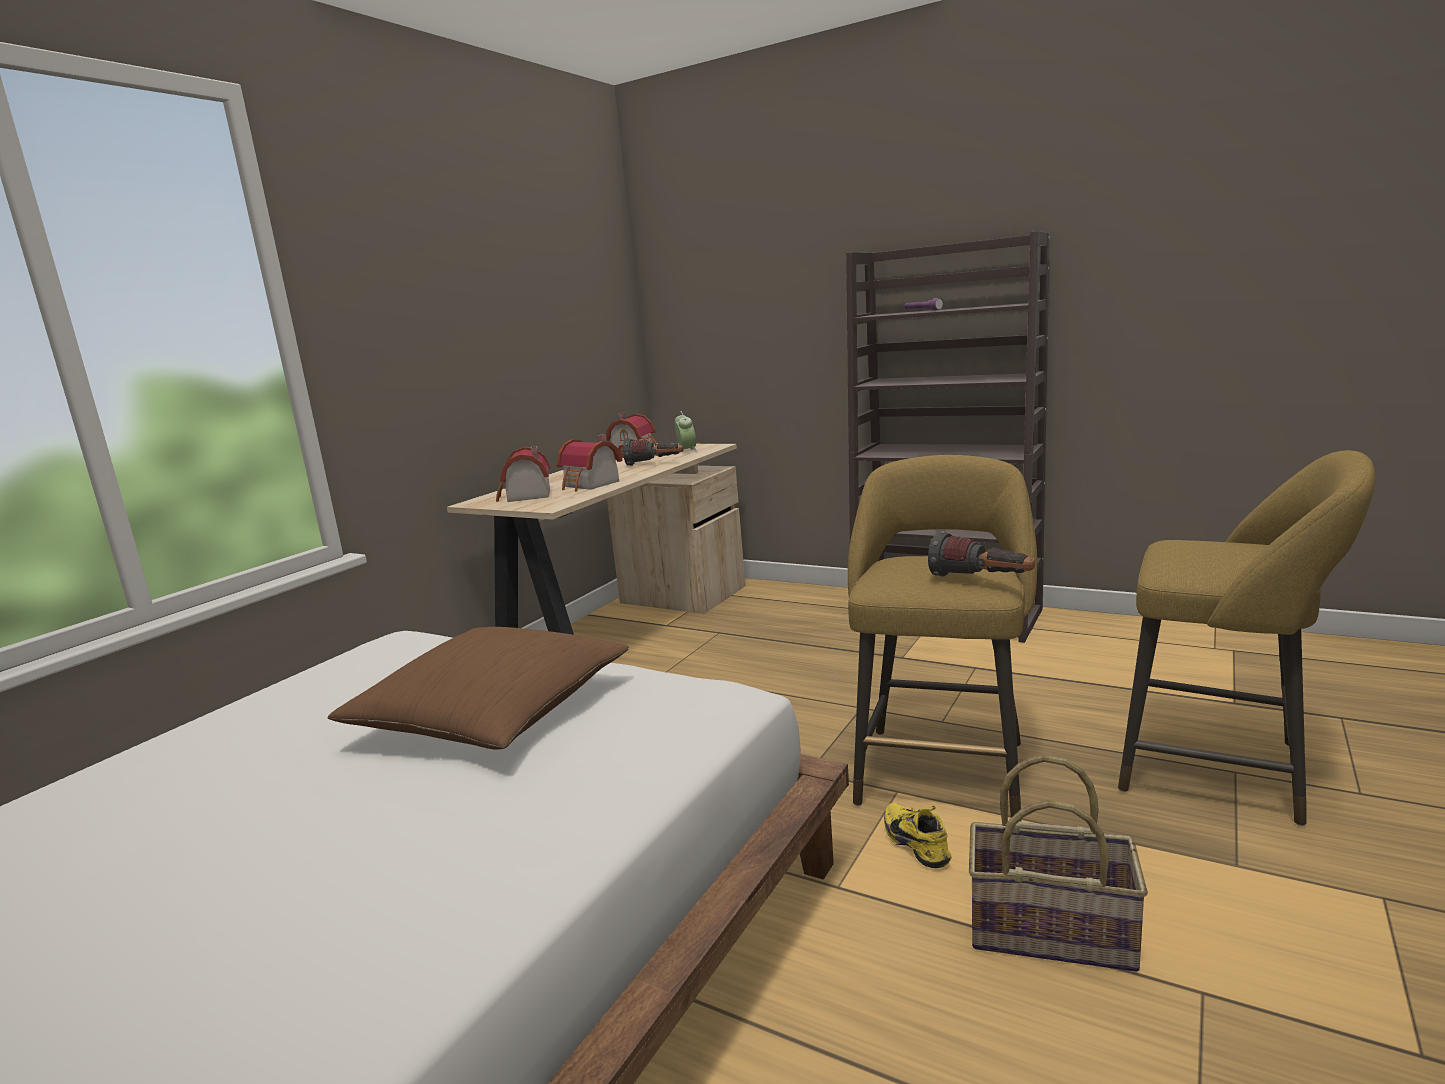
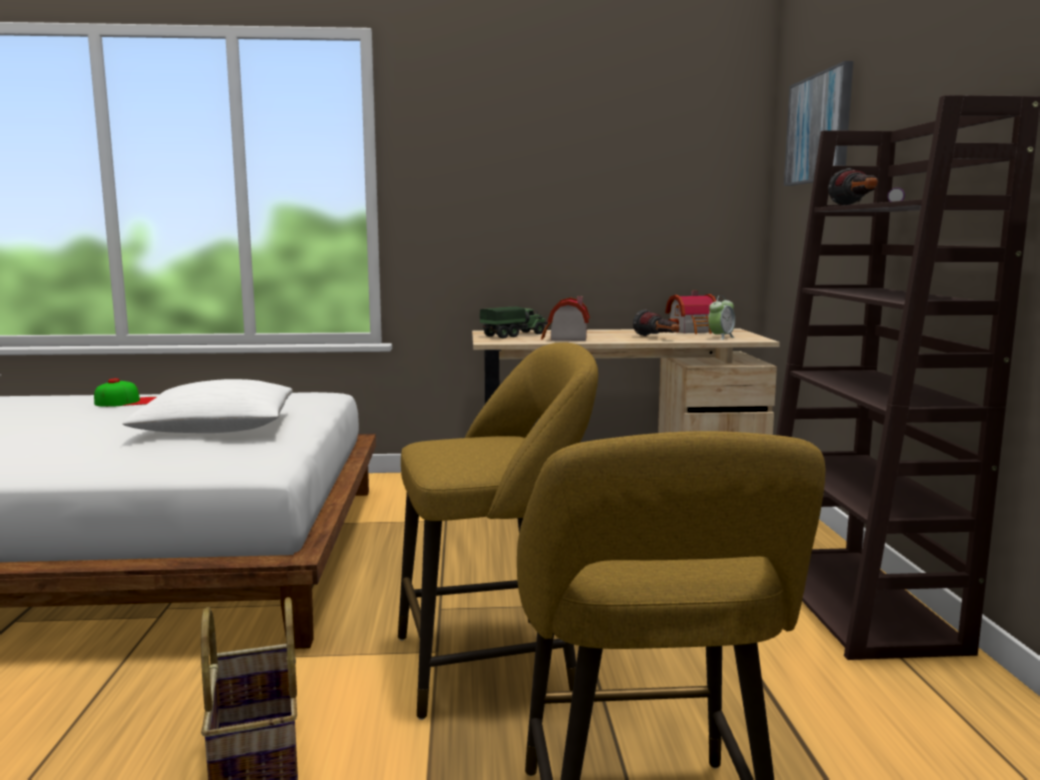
camera: 55 degrees right, 5 degrees down
brown pillow [327,627,629,750] -> white pillow [123,379,293,433]
toy house [496,446,550,502] -> toy truck [480,307,548,338]
yellow shoe [884,803,952,868] -> none
flashlight [928,531,1035,577] -> flashlight moved to [828,168,878,205]
none -> cap [94,378,156,407]
none -> picture [784,61,853,186]

